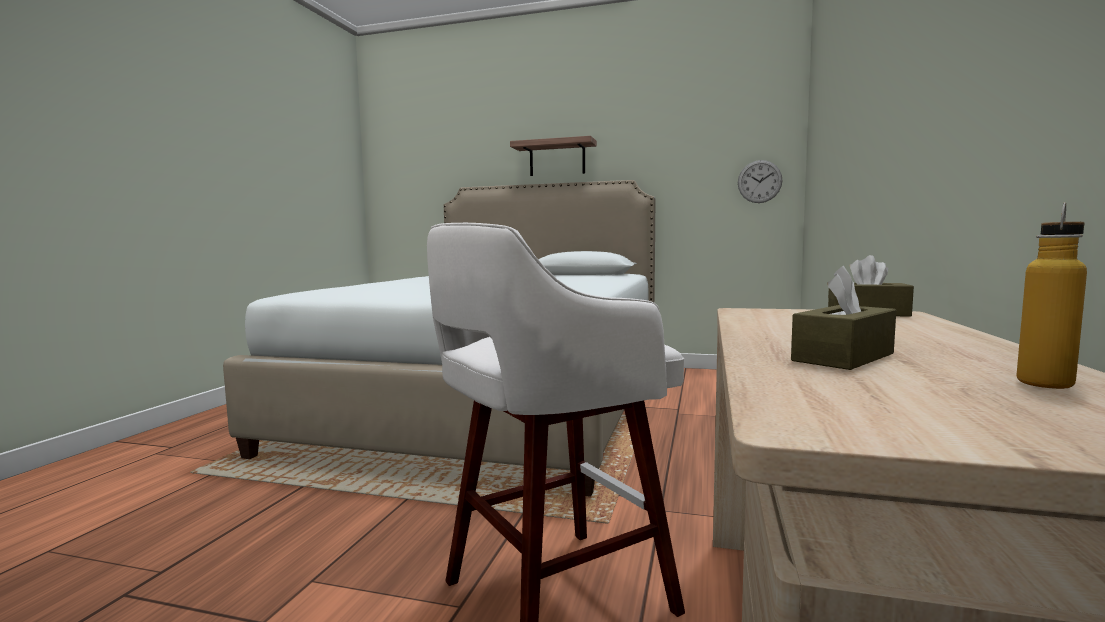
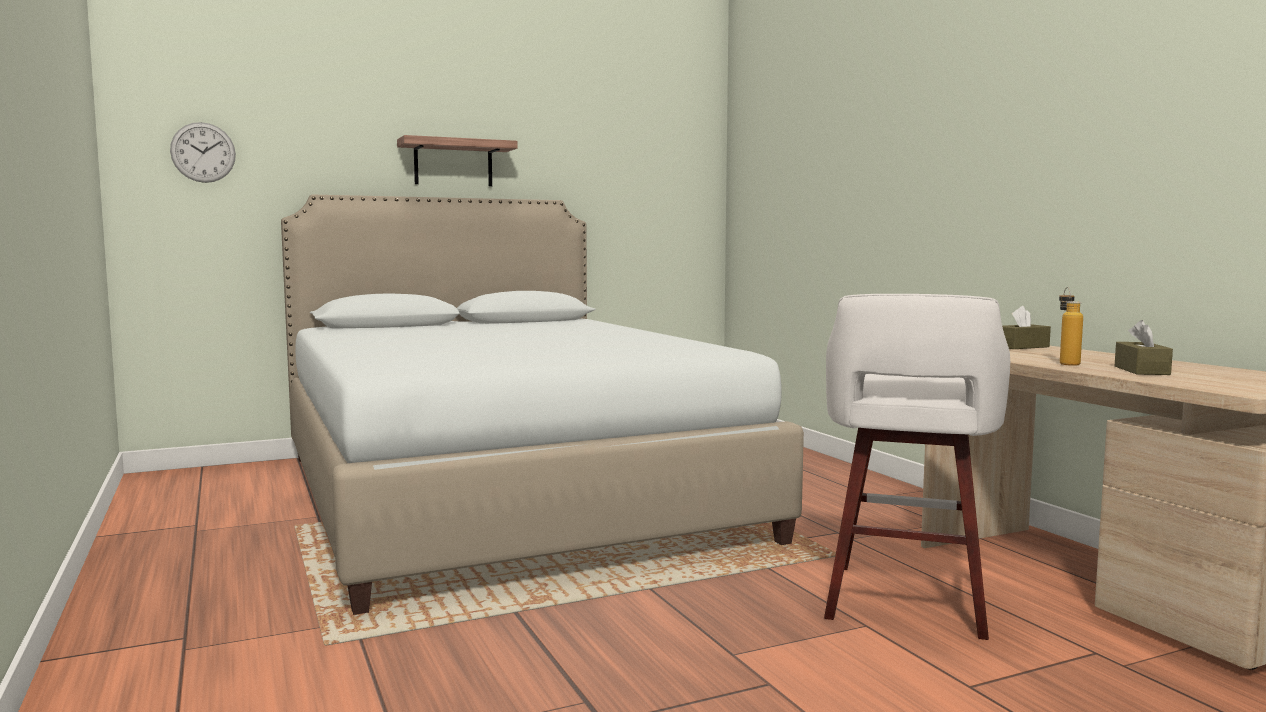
camera: 40 degrees left, 0 degrees up
wall clock [738,160,782,203] -> wall clock moved to [170,122,236,183]
bottle [1017,202,1087,389] -> bottle moved to [1059,287,1083,366]

